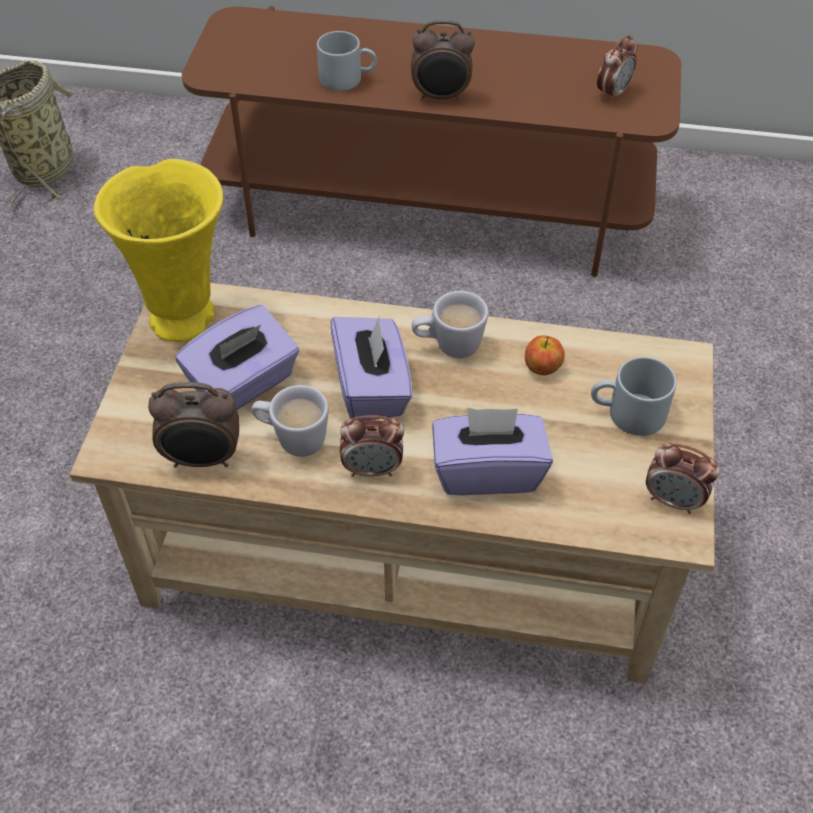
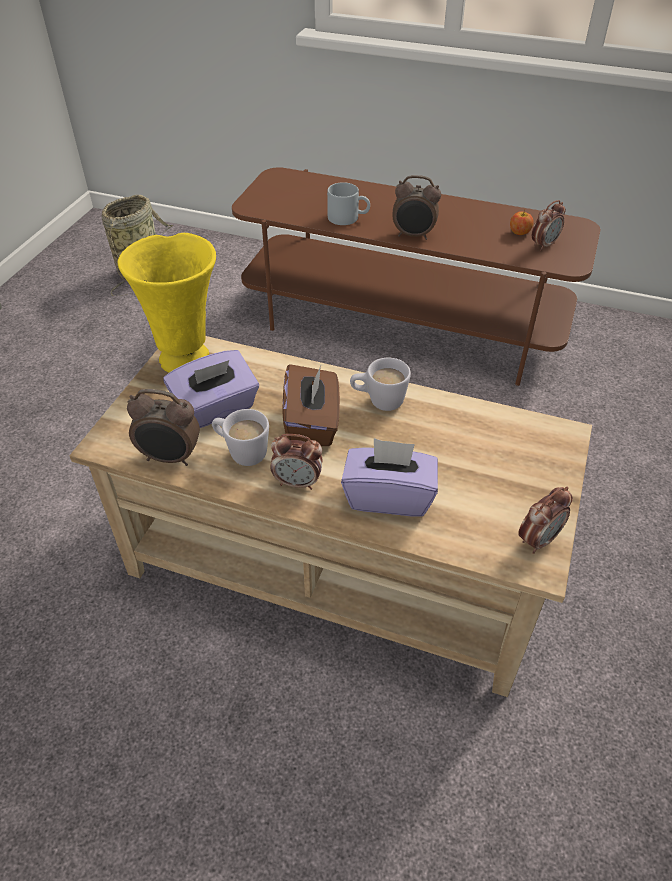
camera: 10 degrees right, 5 degrees down
purple tissue box [331,315,412,421] -> brown tissue box [282,364,340,446]
apple [525,335,565,376] -> apple moved to [510,210,534,235]
grey mug [591,357,677,436] -> none
alarm clock [646,443,720,514] -> alarm clock turned 75 degrees counterclockwise [518,487,572,554]

